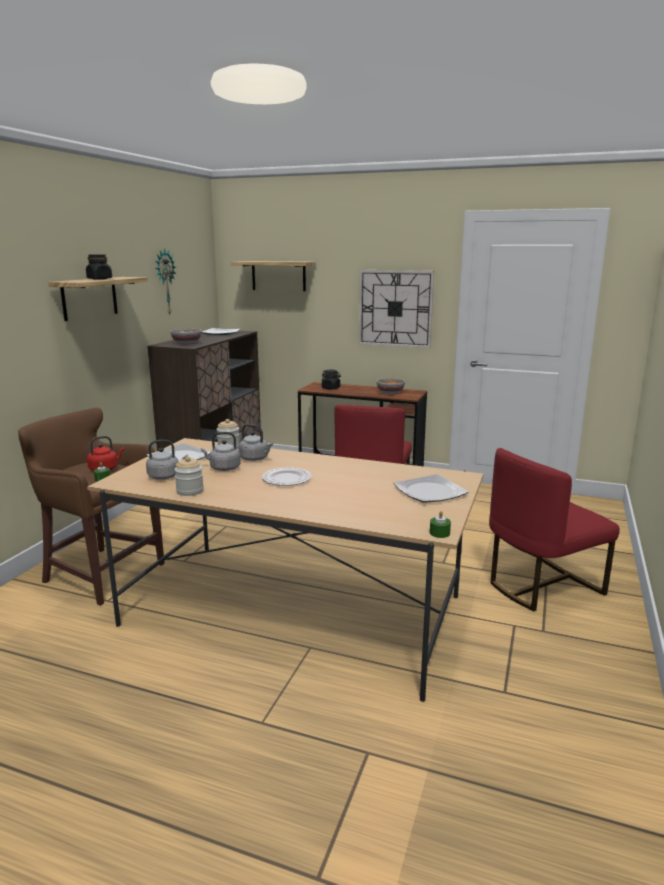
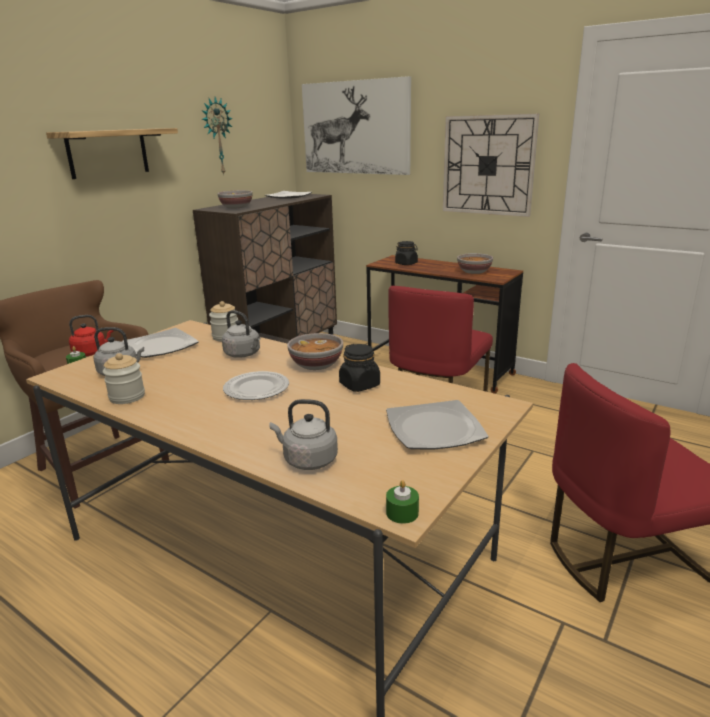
camera: 15 degrees right, 5 degrees up
black jar [86,254,112,280] -> black jar moved to [339,344,380,392]
grey kettle [201,432,241,471] -> grey kettle moved to [269,399,338,470]
shelf [231,261,315,291] -> picture [302,76,411,175]
none -> bowl [287,333,343,370]

